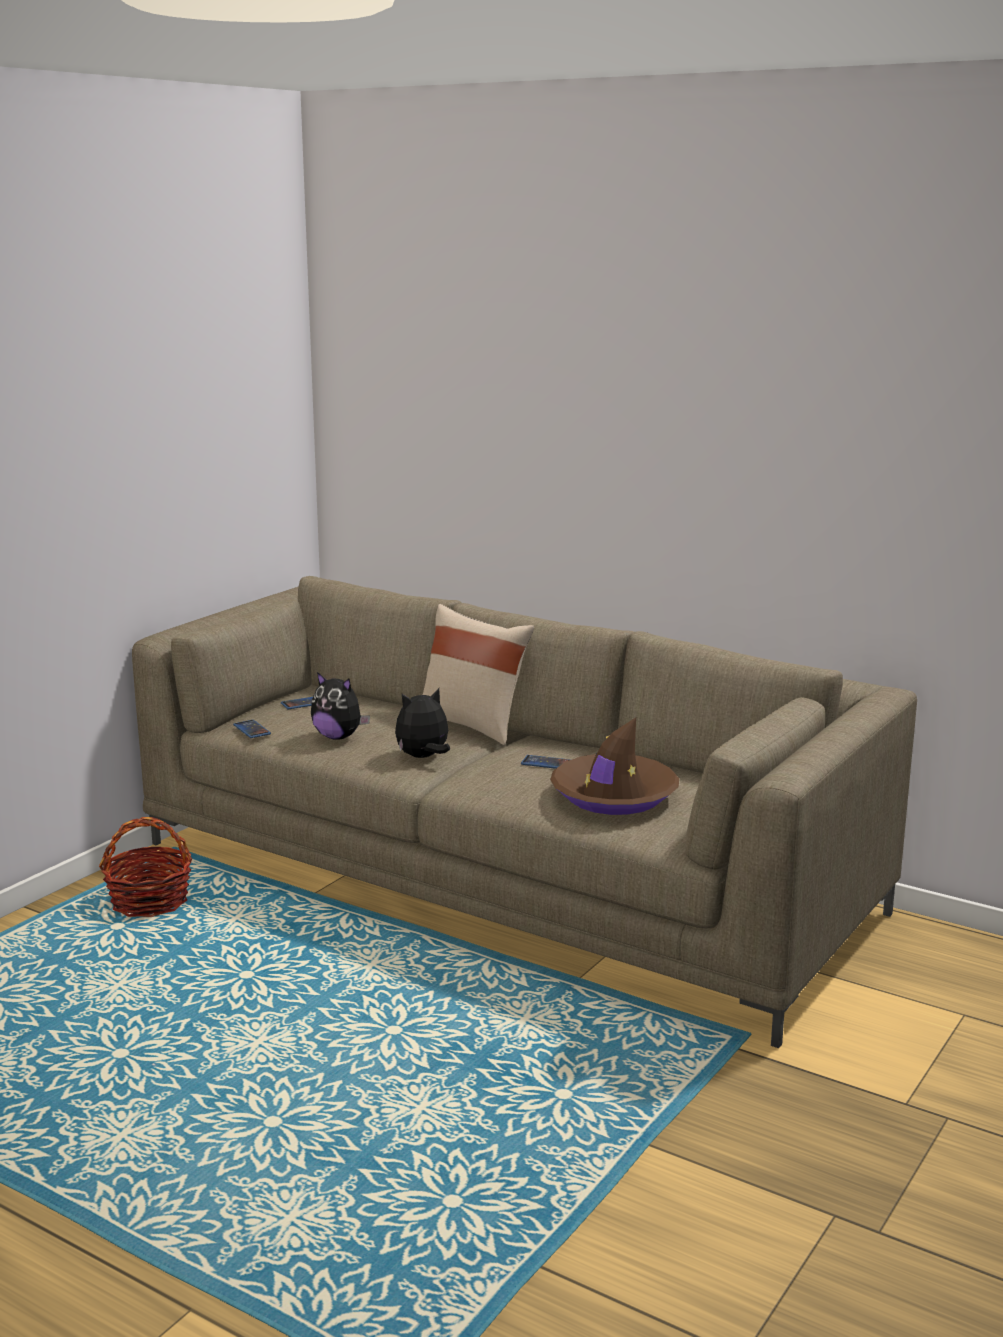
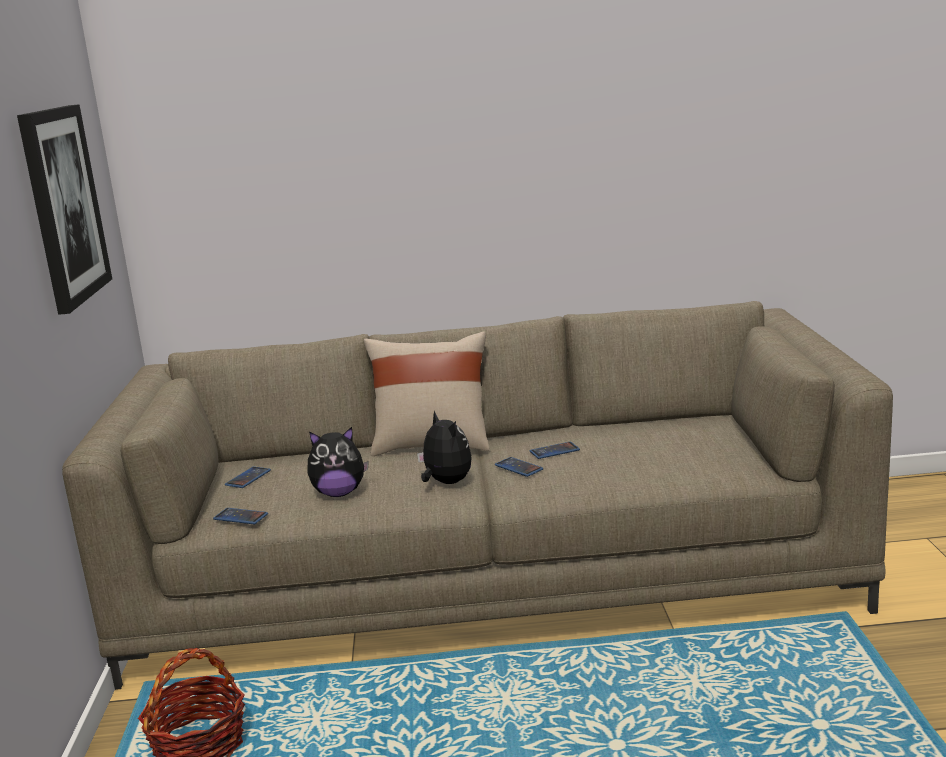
camera: 35 degrees left, 0 degrees up
plush toy [395,688,450,758] -> plush toy turned 120 degrees clockwise [417,411,472,484]
brown hat [550,718,679,815] -> none
none -> picture [17,105,112,315]
none -> phone [495,457,543,477]

